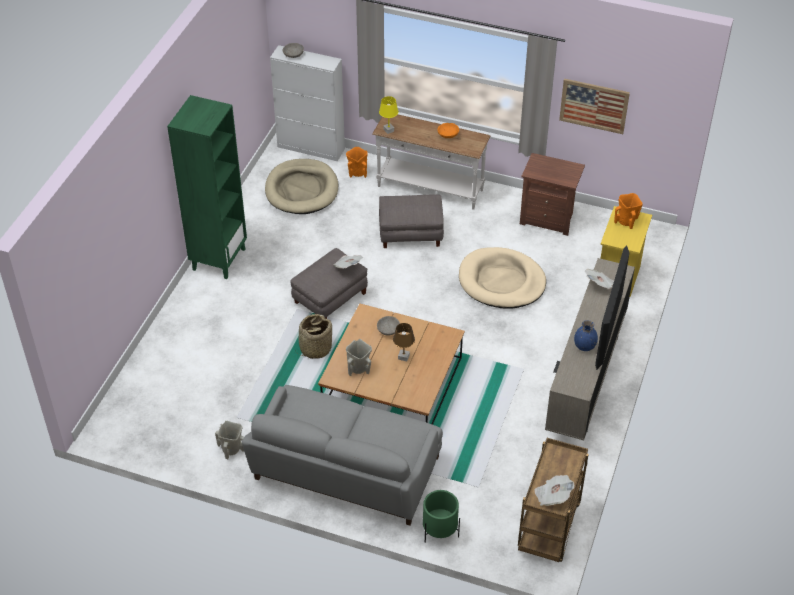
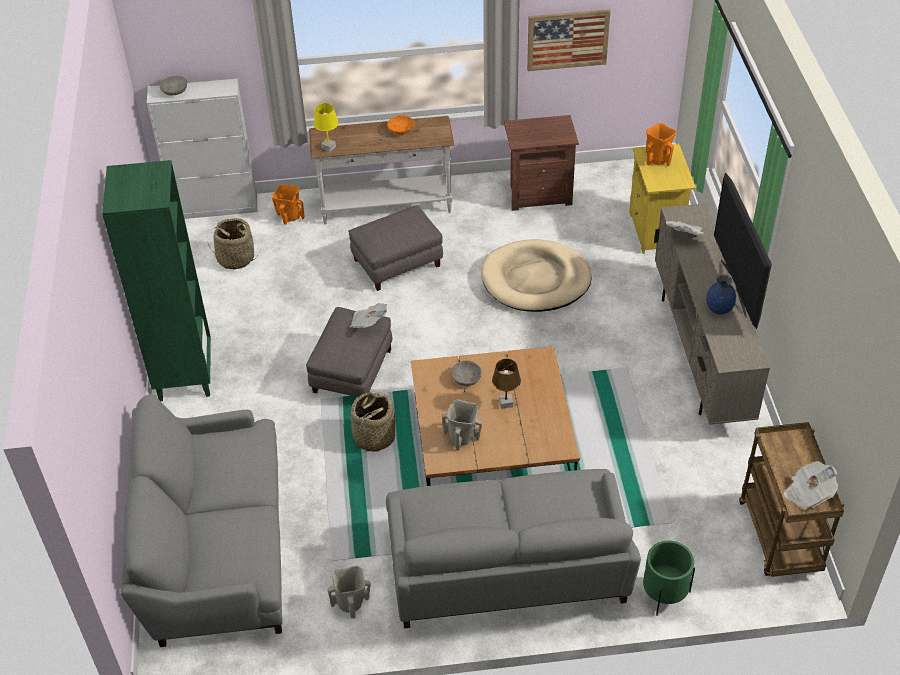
camera: 25 degrees left, 0 degrees up
beige dog bed [265,159,338,214] -> basket [207,218,258,269]
none -> grey sofa [121,394,282,647]

